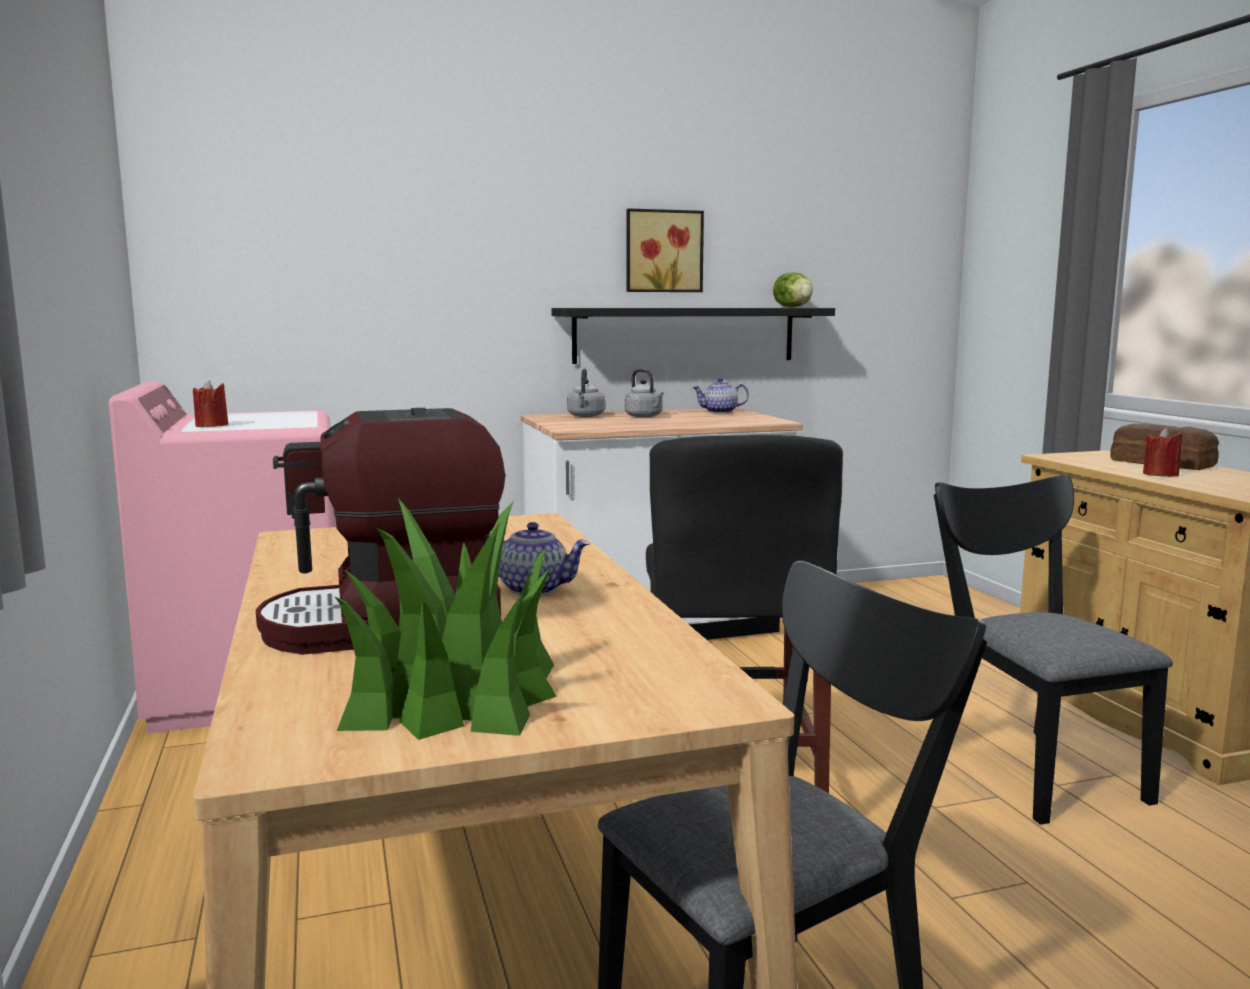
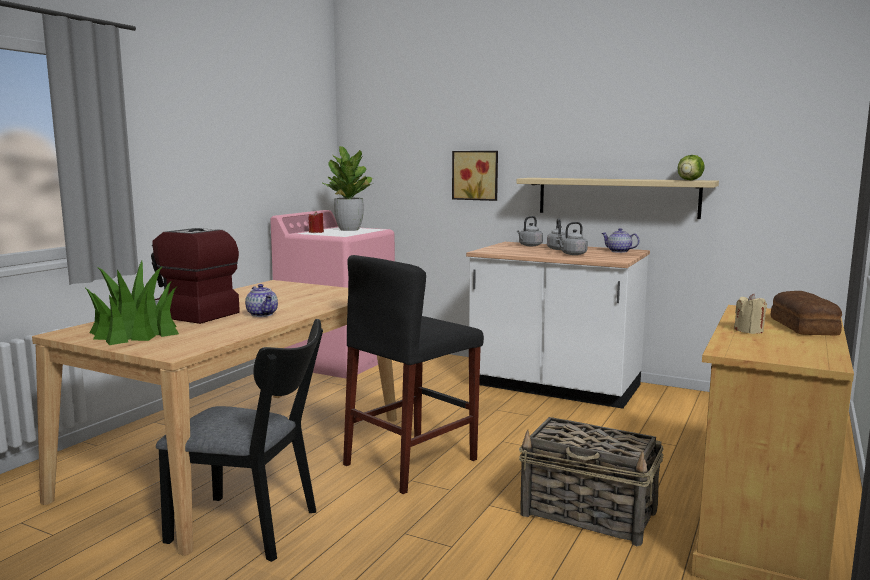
camera: 45 degrees right, 0 degrees up
black shelf [551,308,835,364] -> beige shelf [516,178,719,219]
picture [626,208,704,292] -> picture moved to [452,151,498,201]
black chair [934,475,1173,825] -> basket [519,417,664,546]
red candle [1143,428,1183,477] -> beige candle [734,293,767,334]
none -> potted plant [323,146,373,231]
none -> grey kettle [556,222,588,255]

